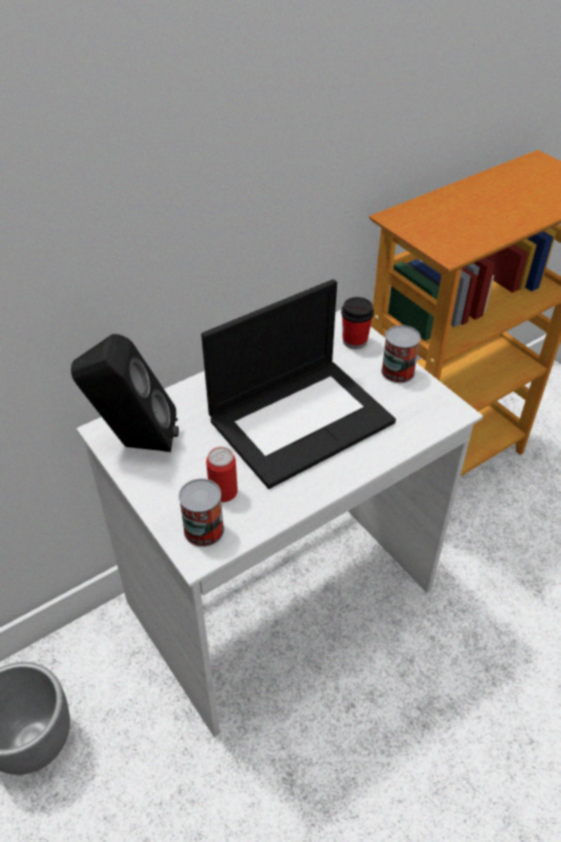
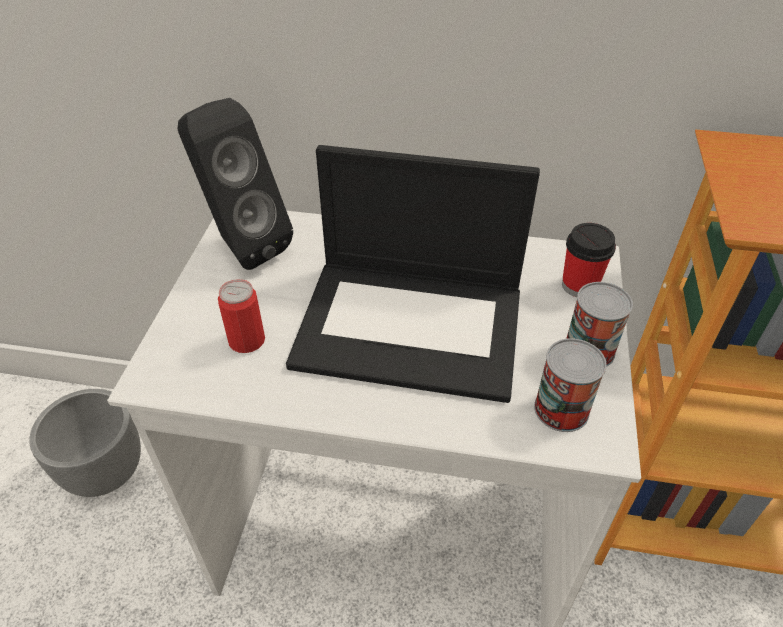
camera: 45 degrees right, 0 degrees up
can [179,478,224,547] -> can moved to [534,338,607,432]

